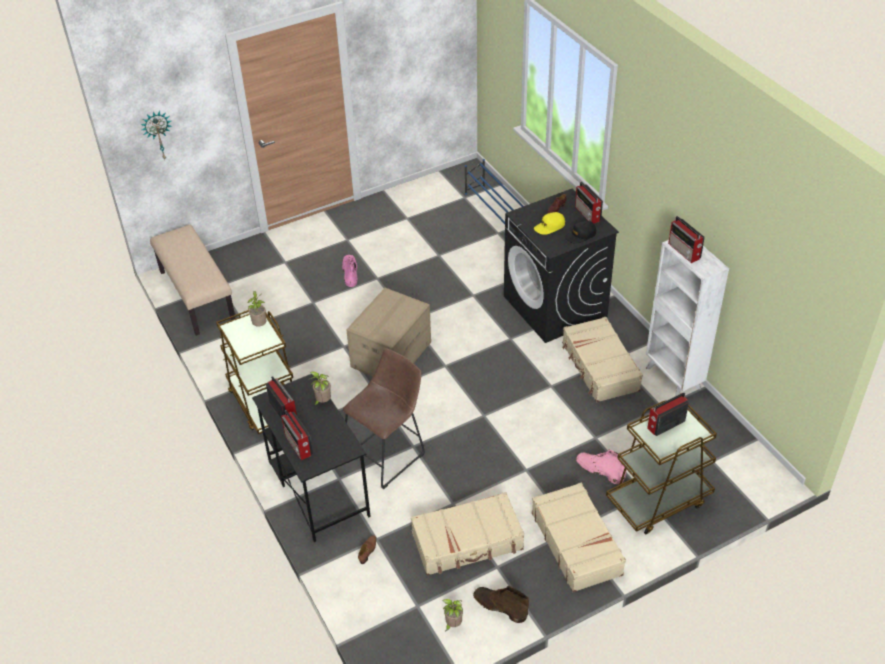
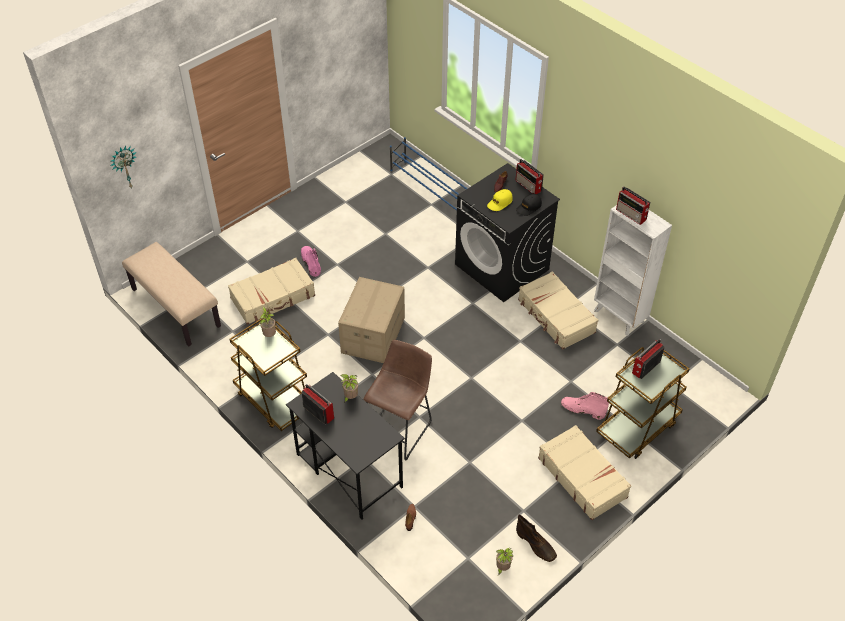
camera: 15 degrees left, 5 degrees up
radio [281,410,313,460] -> none
beige suitcase [411,492,524,576] -> beige suitcase moved to [228,258,315,325]
brown boot [473,586,529,623] -> brown boot turned 150 degrees counterclockwise [516,515,557,562]

